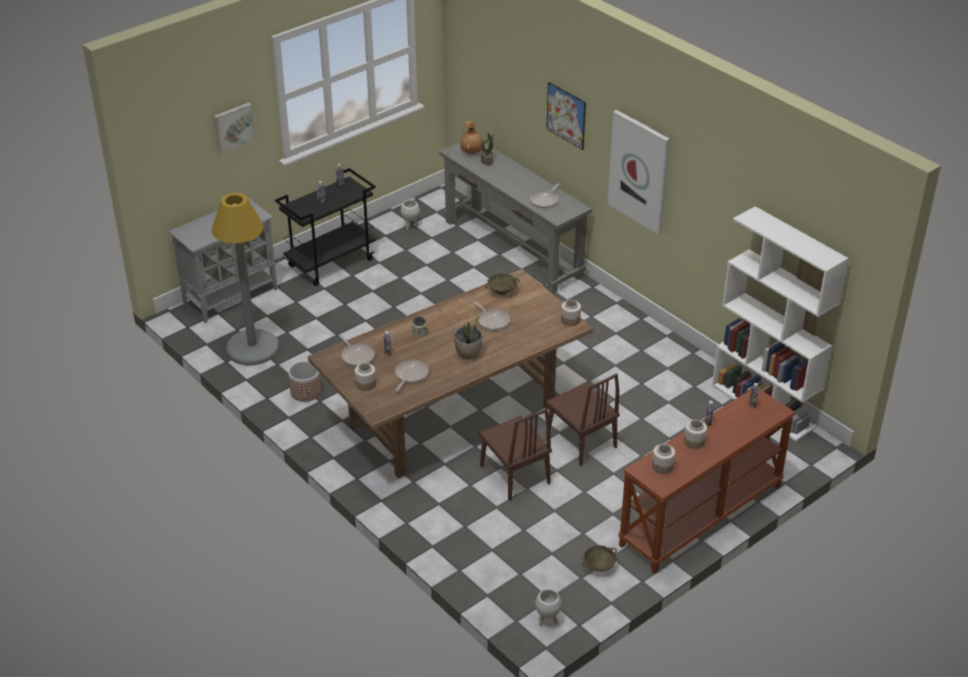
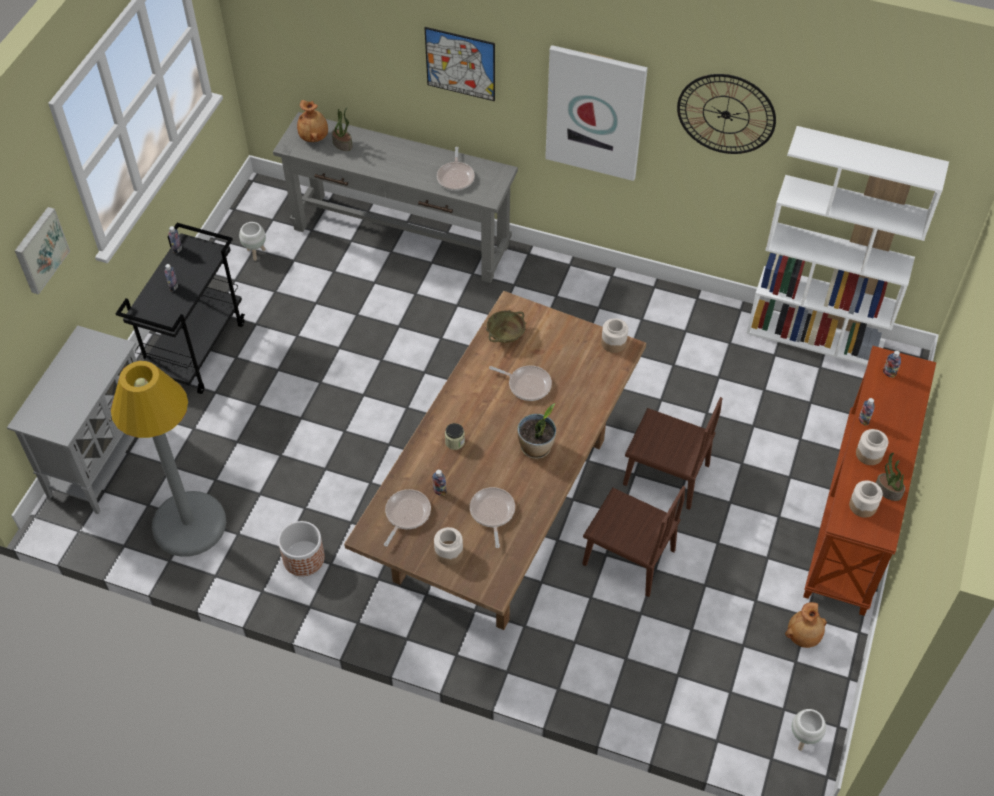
camera: 30 degrees left, 15 degrees up
frying pan [340,335,375,366] -> frying pan turned 90 degrees counterclockwise [384,489,431,547]
beige bowl [582,545,618,572] -> brown vase [785,602,827,648]
none -> wall clock [677,74,776,154]
none -> potted plant [876,453,905,501]

